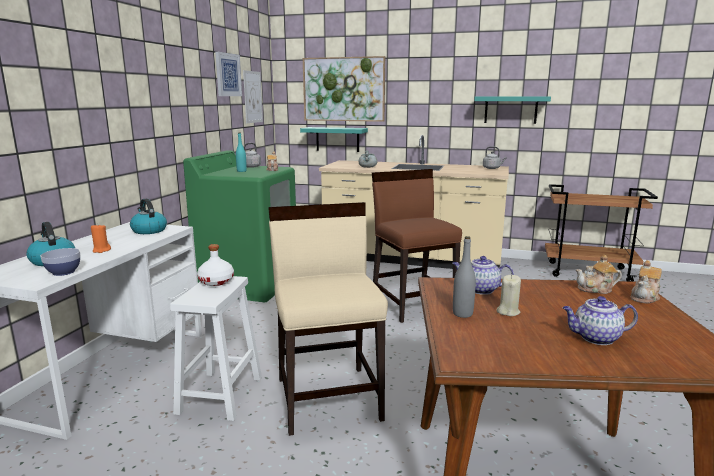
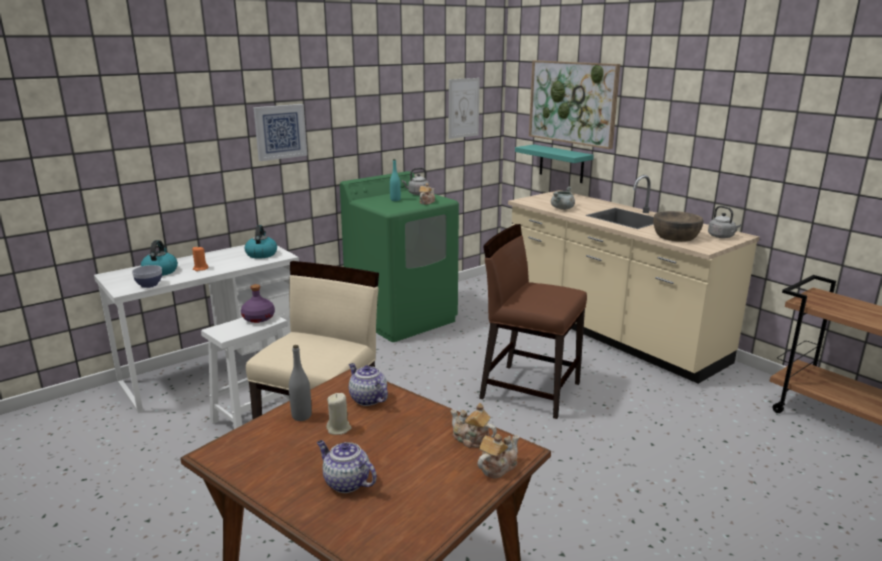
camera: 35 degrees right, 5 degrees up
white bottle [197,244,234,286] -> purple bottle [241,284,275,323]
picture [215,52,242,96] -> picture moved to [253,104,307,161]
brown chair [372,169,462,323] -> brown chair turned 75 degrees counterclockwise [479,224,587,419]
turquoise shelf [474,96,551,124] -> none
teapot [631,260,662,304] -> teapot turned 150 degrees clockwise [477,434,519,478]
none -> brown bowl [653,211,704,242]

